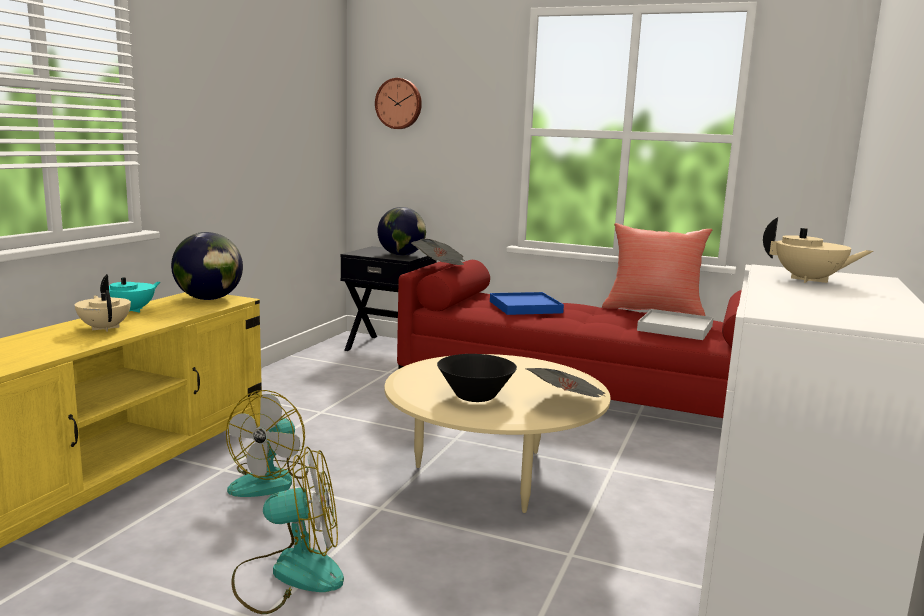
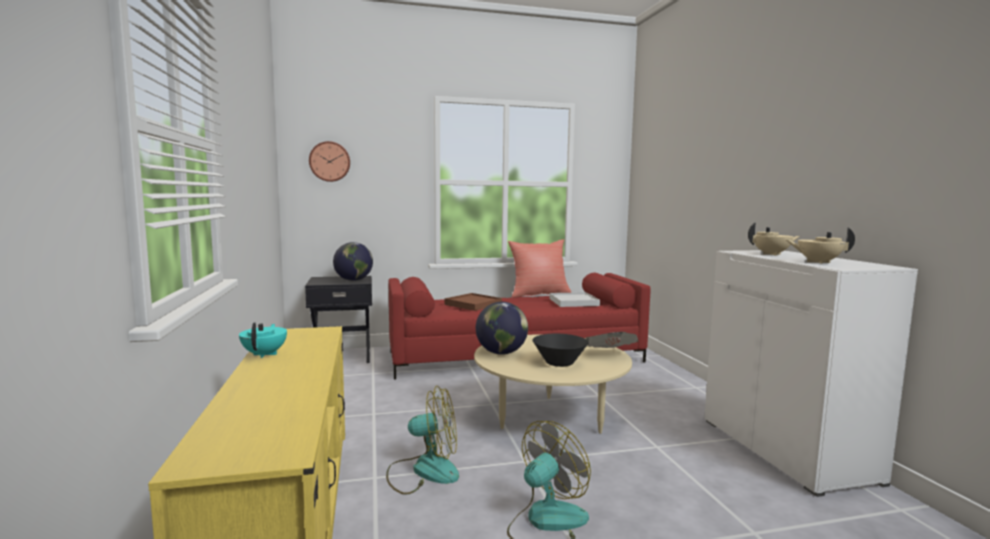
camera: 35 degrees left, 5 degrees down
beige teapot [75,290,131,332] -> beige teapot moved to [786,228,855,264]
globe [171,232,243,300] -> globe moved to [476,302,528,355]
fan [226,390,309,497] -> fan turned 75 degrees counterclockwise [386,386,459,495]
newspaper [412,239,465,265] -> none
blue tray [490,292,564,315] -> brown tray [444,293,502,311]

